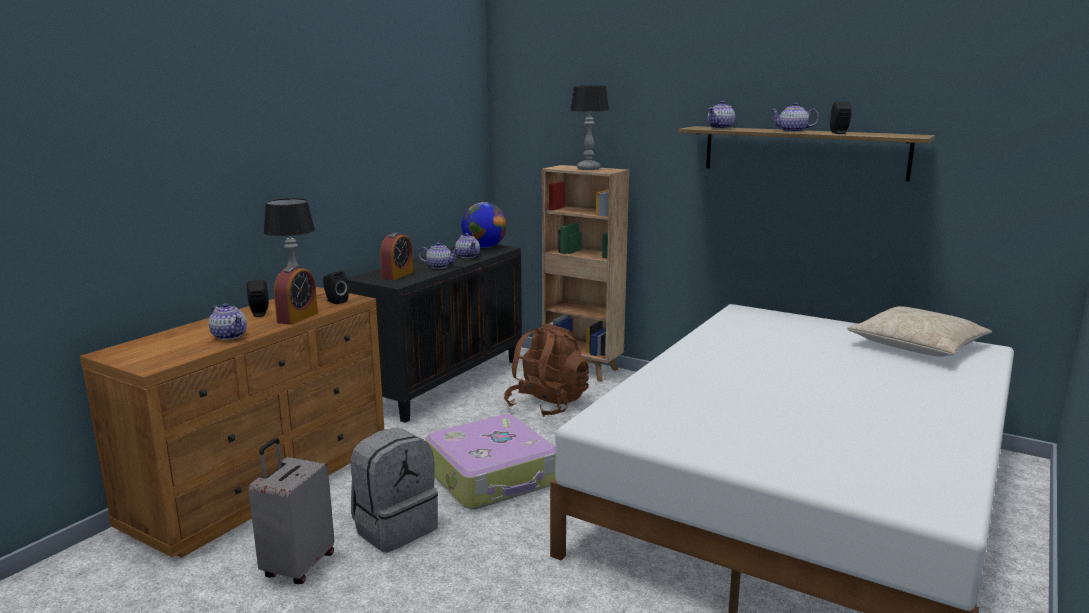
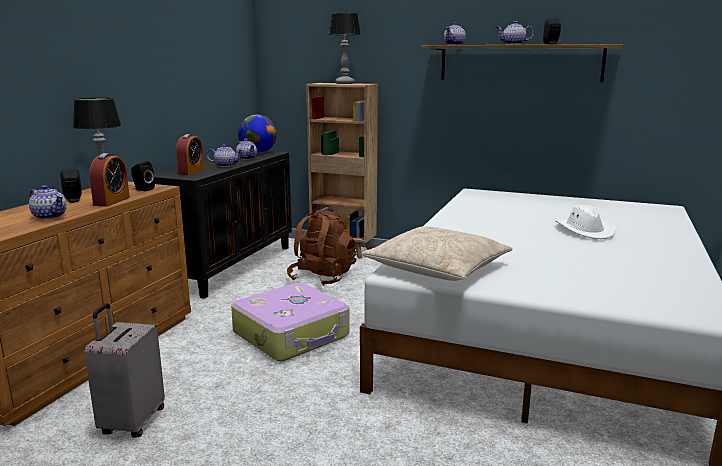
camera: 10 degrees left, 0 degrees up
grey backpack [351,428,438,553] -> none
beige pillow [847,306,992,357] -> beige pillow moved to [362,226,513,281]
none -> white hat [555,205,616,239]

